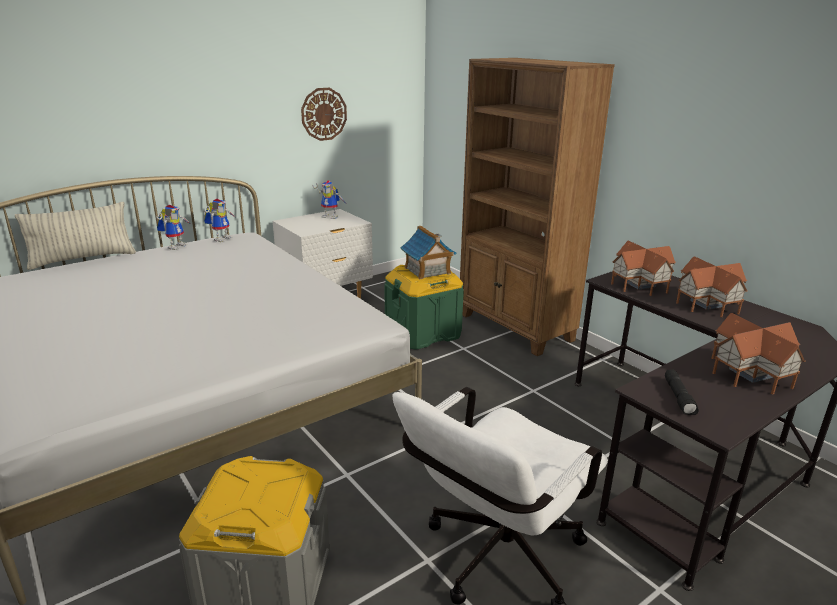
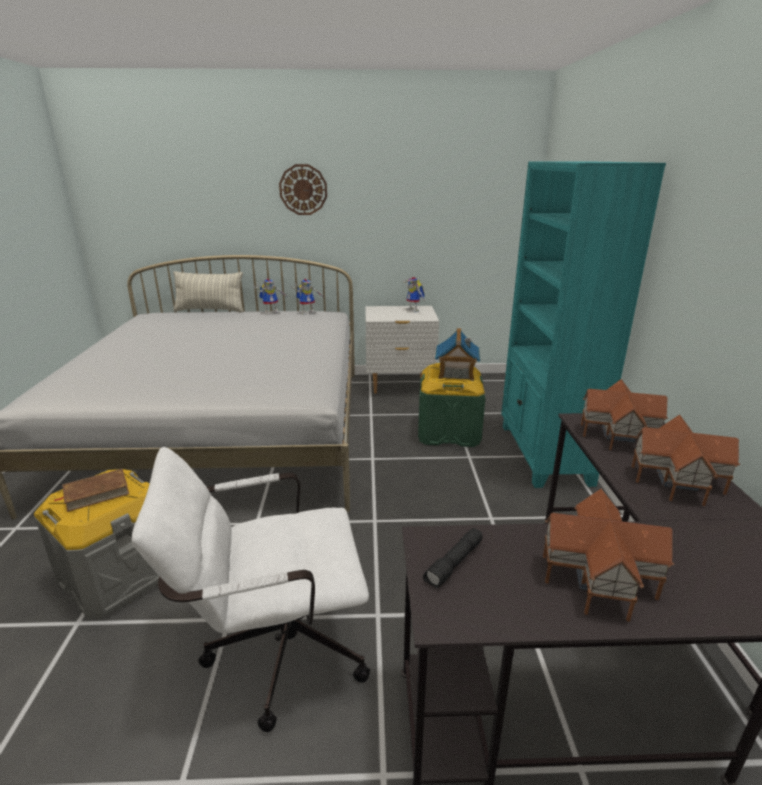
camera: 35 degrees right, 0 degrees up
wall clock [301,88,347,141] -> wall clock moved to [279,164,327,215]
brown bookcase [460,58,615,356] -> turquoise bookcase [501,162,666,488]
none -> brown book [55,469,129,512]

